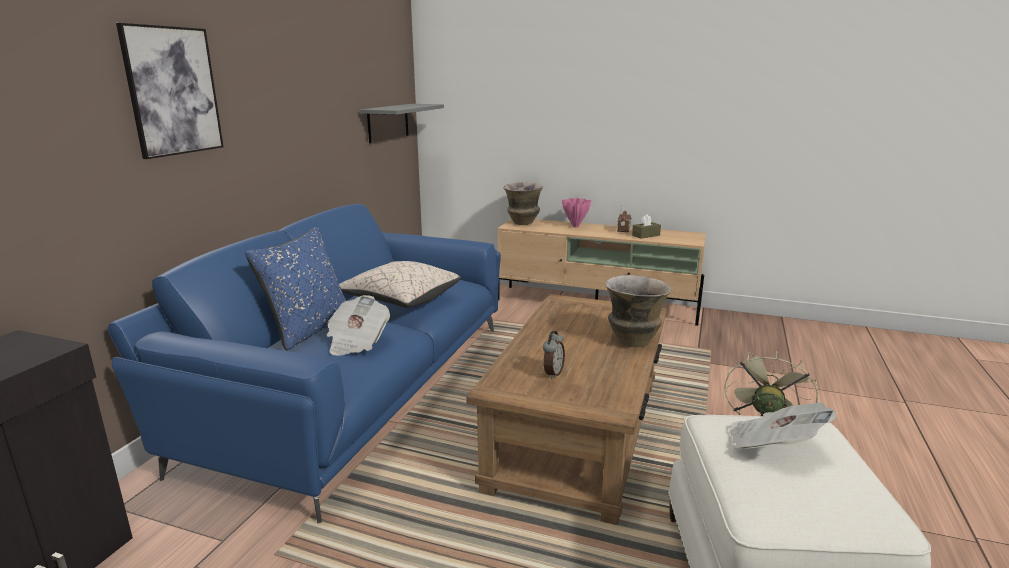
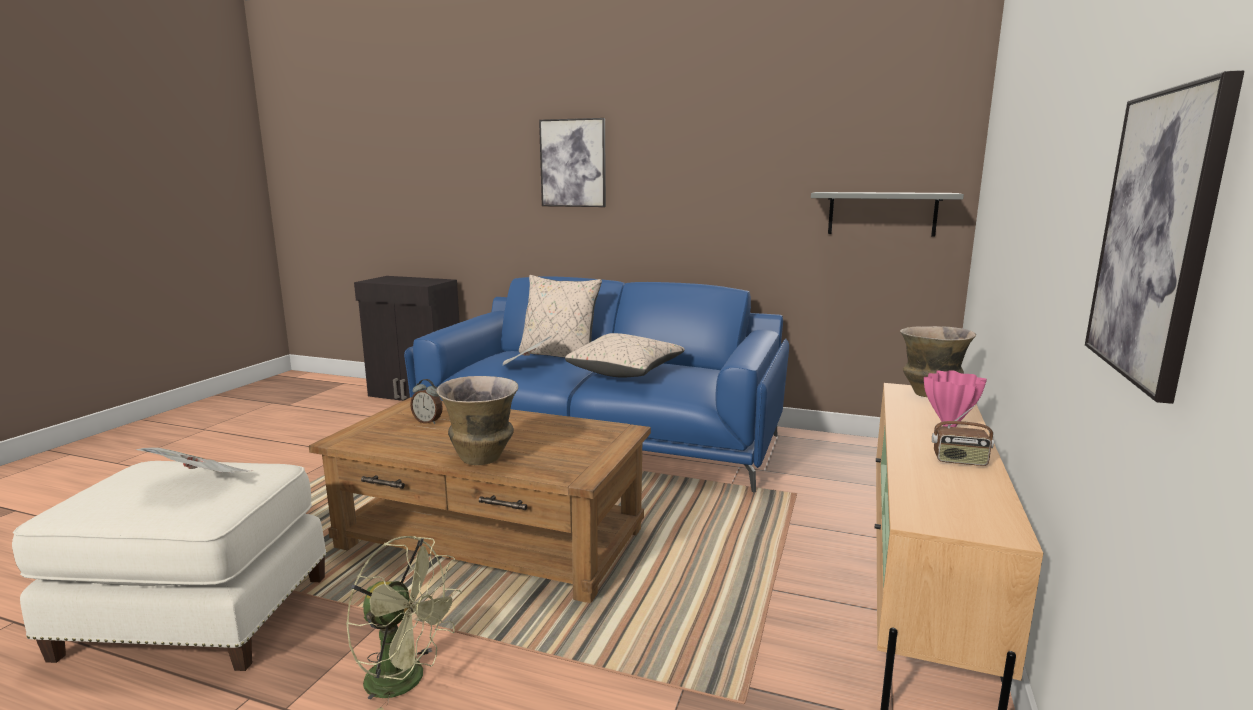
camera: 90 degrees right, 5 degrees down
blue pillow [245,227,346,350] -> beige pillow [519,275,602,358]
brown tissue box [632,214,661,239] -> none
none -> picture [1085,70,1244,404]

